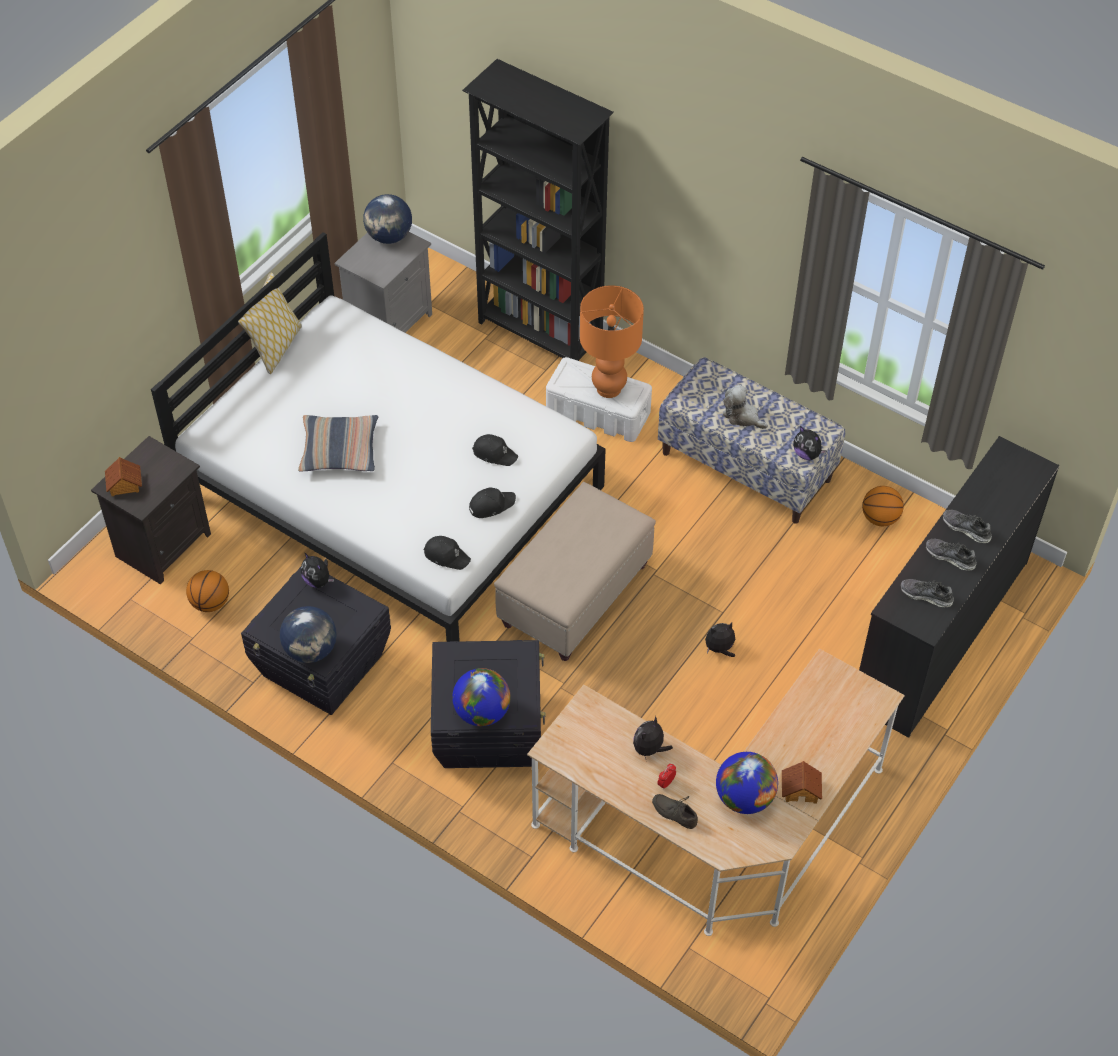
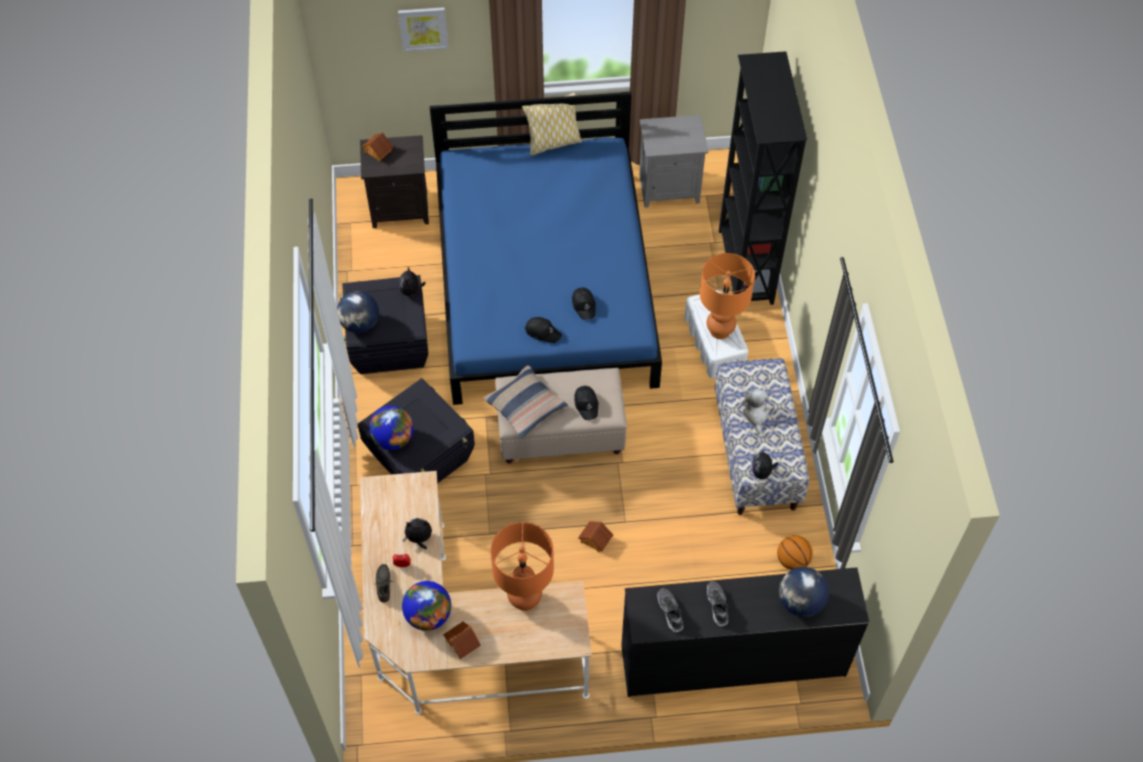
camera: 50 degrees right, 5 degrees up
white bed [151,232,606,642] -> blue bed [430,91,662,405]
basketball [186,570,229,612] -> none
pillow [298,415,379,472] -> pillow moved to [483,365,568,438]
globe [363,194,412,244] -> globe moved to [779,567,829,617]
black cap [423,536,471,570] -> black cap moved to [574,386,599,420]
plush toy [705,623,735,657] -> toy house [578,521,613,552]
shoe [943,510,992,543] -> none
none -> picture [398,7,448,52]
none -> orange table lamp [491,522,554,611]

